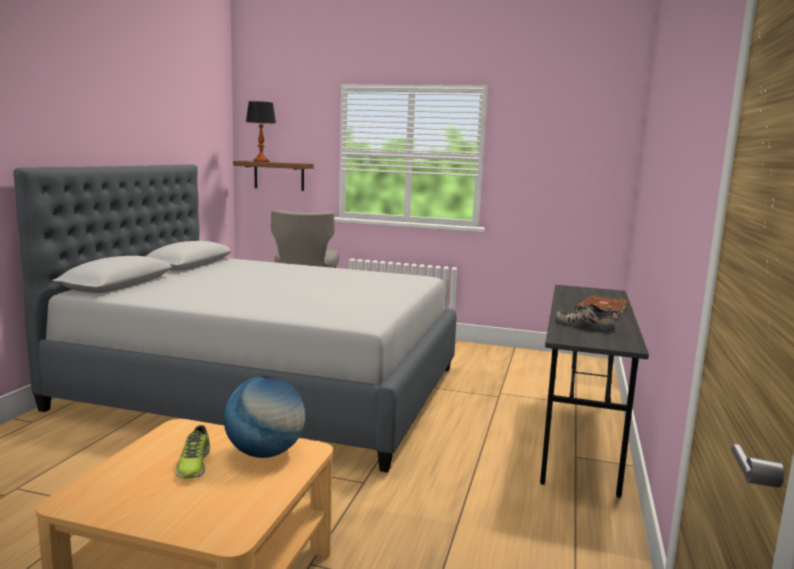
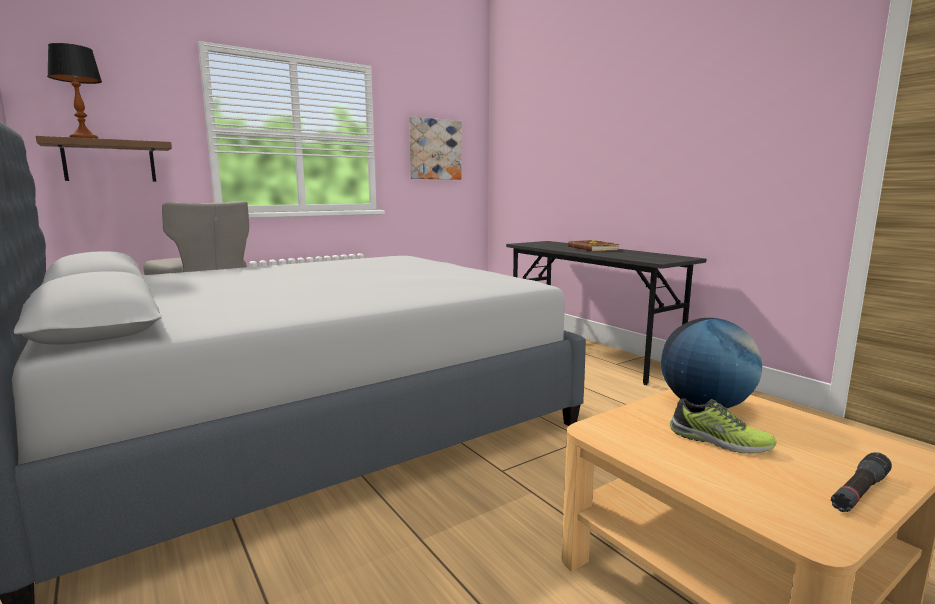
camera: 50 degrees left, 0 degrees up
shoe [556,304,619,332] -> none
none -> picture [409,117,462,180]
none -> black flashlight [831,452,892,512]

